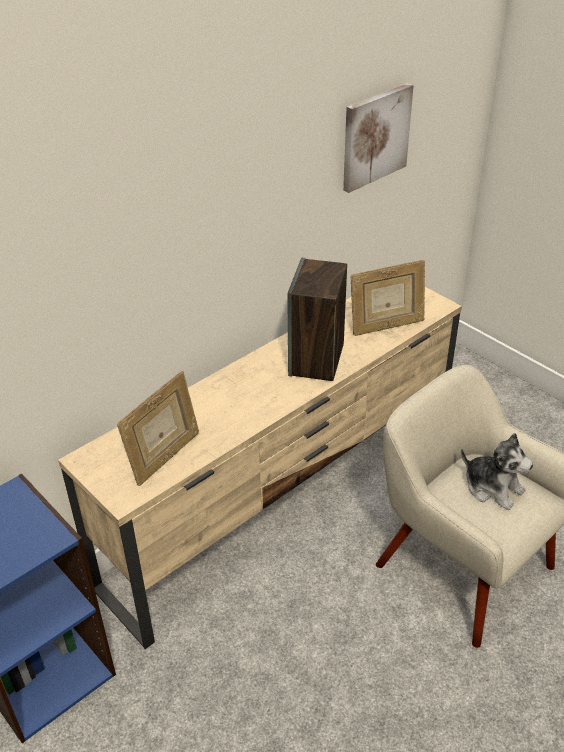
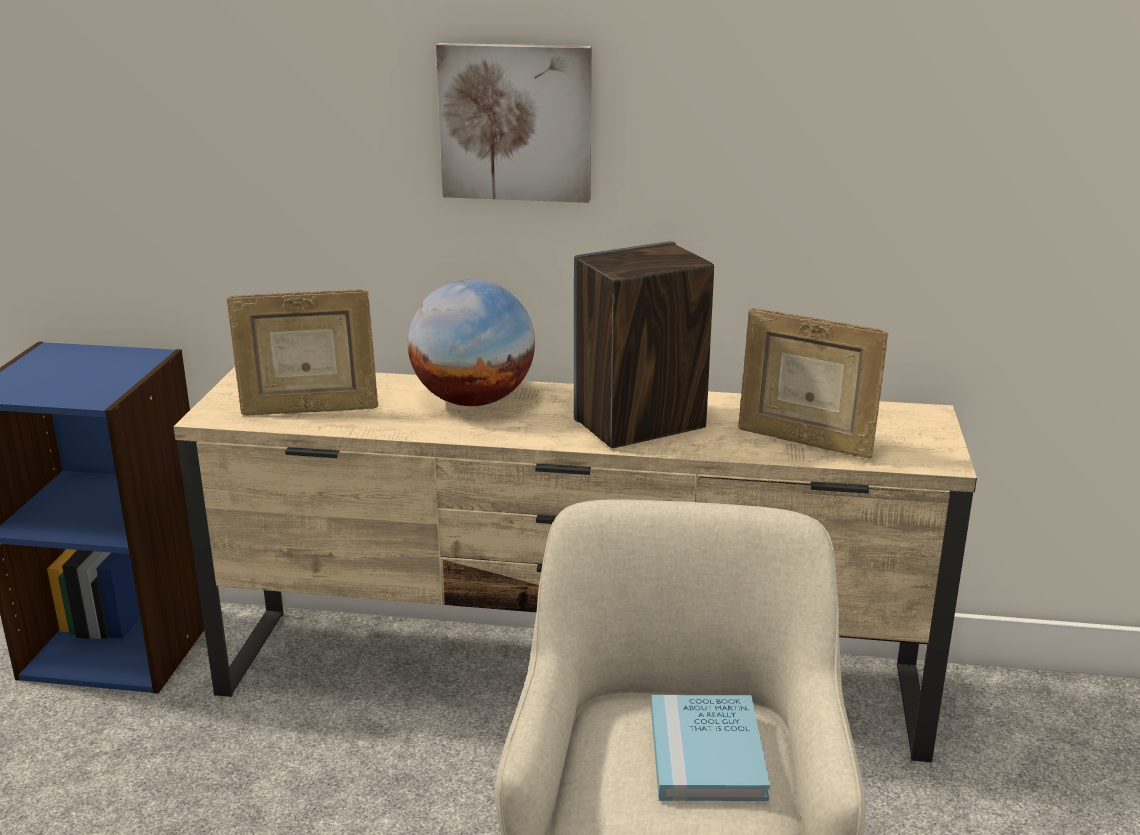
camera: 50 degrees right, 15 degrees down
picture [343,83,414,193] -> picture moved to [436,43,592,203]
plush toy [461,433,533,510] -> blue book [651,695,770,801]
none -> globe [408,279,535,406]

